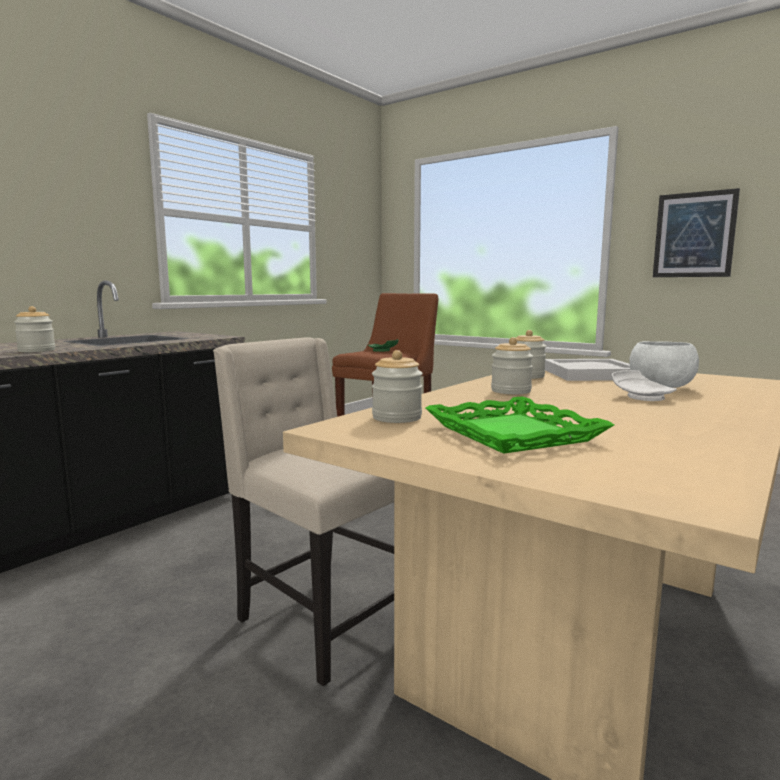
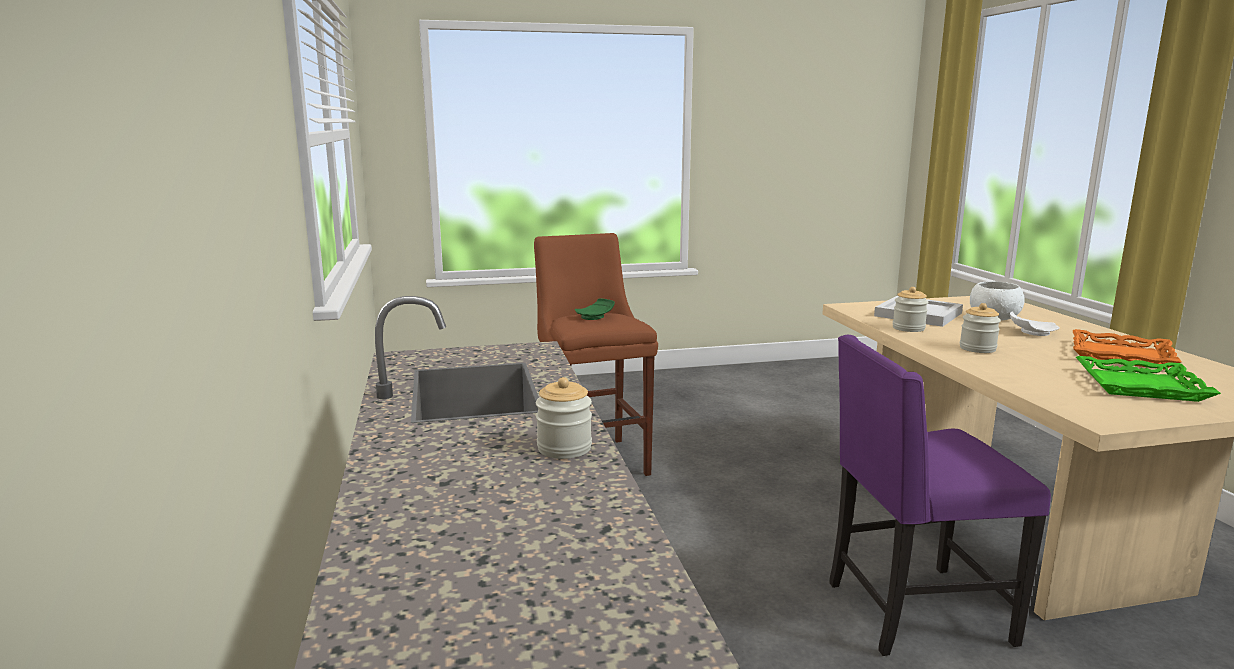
camera: 50 degrees left, 5 degrees up
beige chair [213,337,394,687] -> purple chair [829,335,1051,656]
jar [372,350,423,423] -> none
picture [653,188,740,277] -> none
none -> orange tray [1073,329,1181,370]

